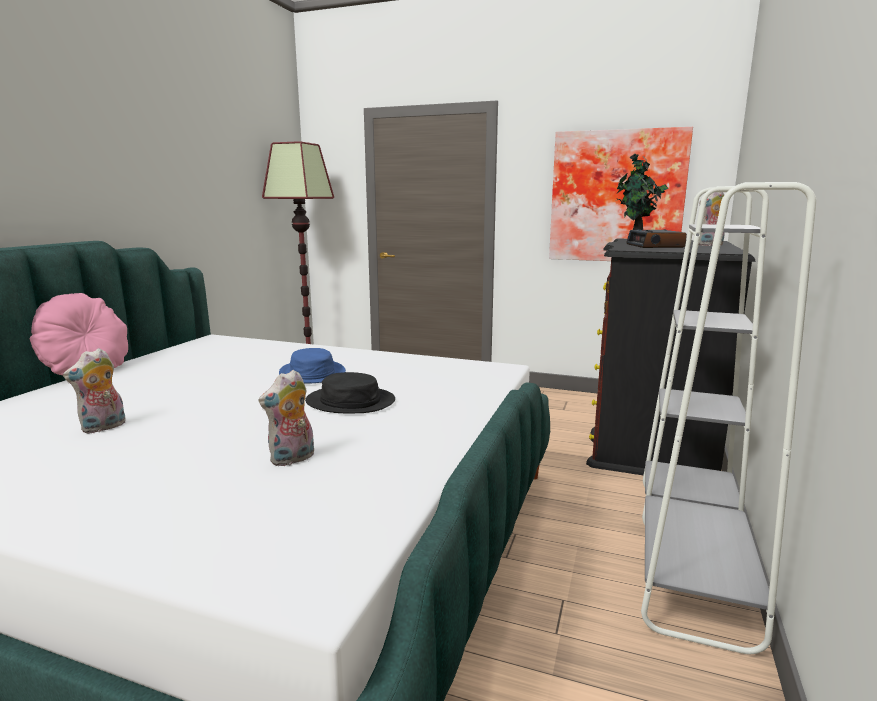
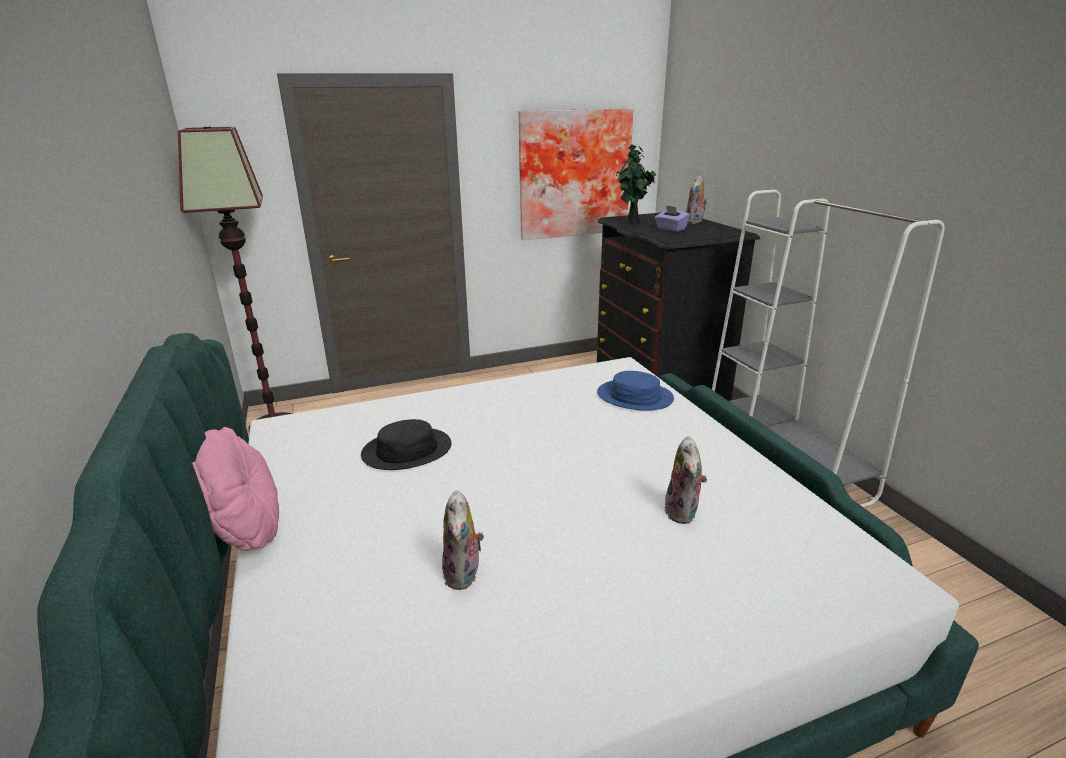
camera: 40 degrees left, 10 degrees up
blue hat [279,348,346,384] -> blue hat moved to [597,371,674,411]
black hat [305,372,395,413] -> black hat moved to [361,419,452,470]
alarm clock [626,229,687,248] -> purple tissue box [655,205,690,232]

